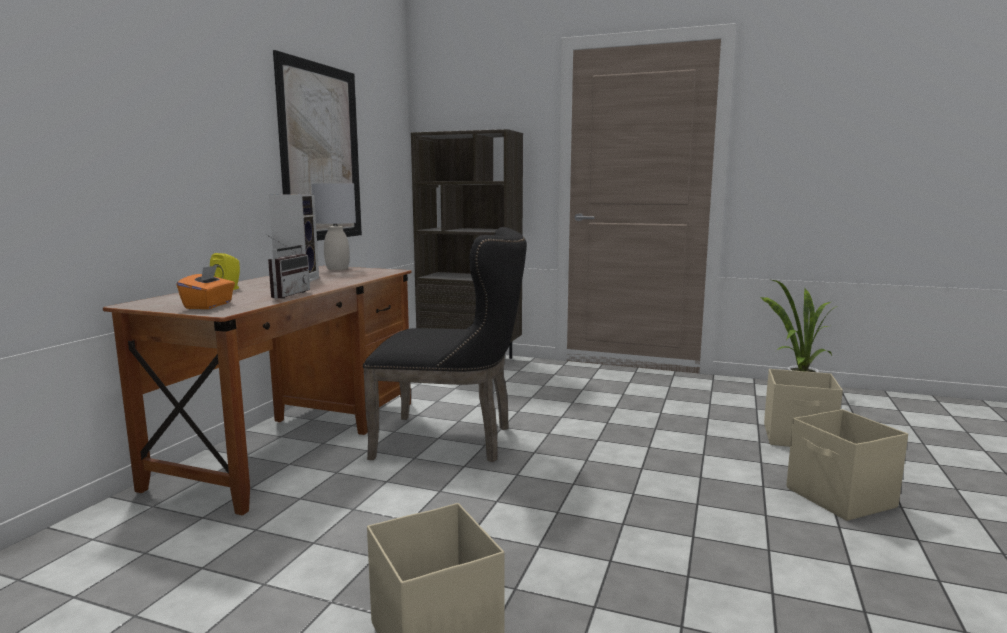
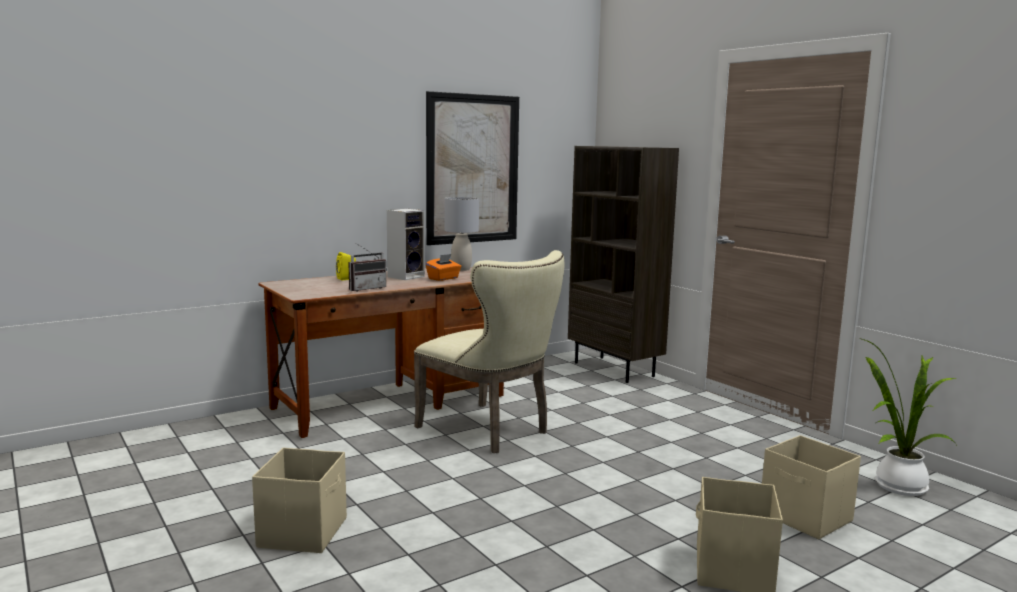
camera: 35 degrees right, 0 degrees up
orange tissue box [177,265,235,309] -> orange tissue box moved to [426,254,461,281]
black chair [363,227,527,462] -> beige chair [414,250,564,453]

